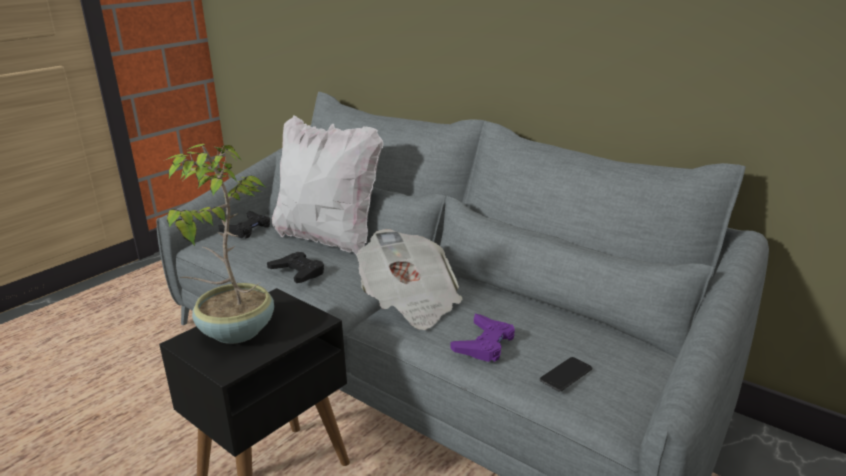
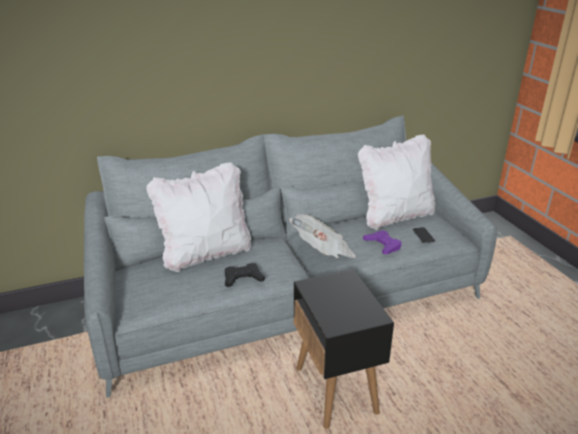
camera: 60 degrees left, 5 degrees up
potted plant [163,144,274,344] -> none
black game controller [218,211,270,238] -> none
none -> white pillow [358,135,435,230]

